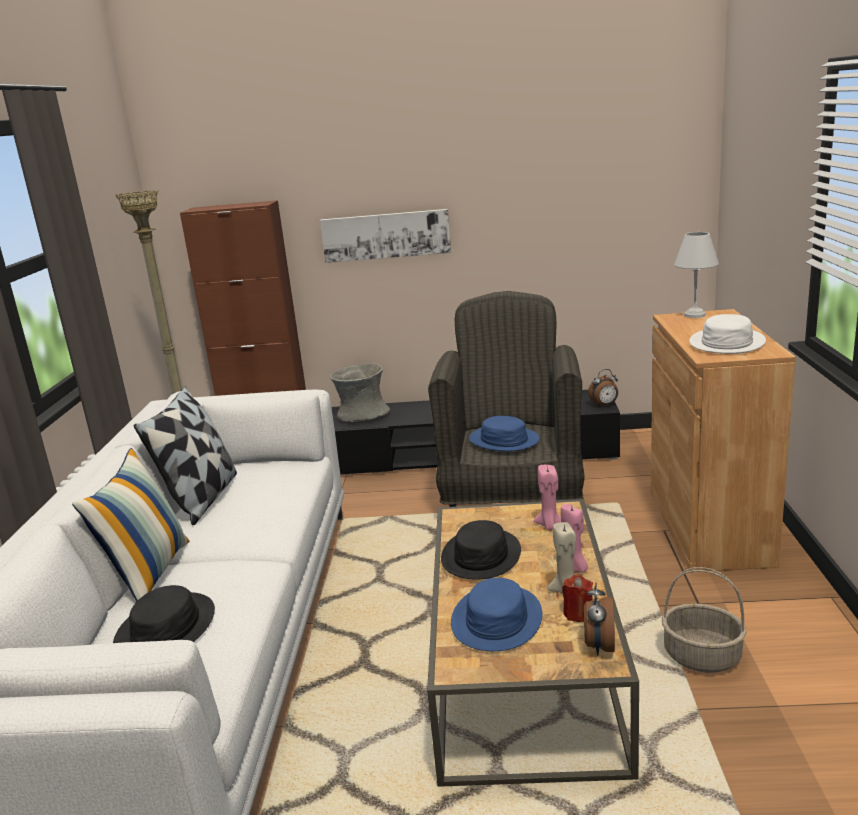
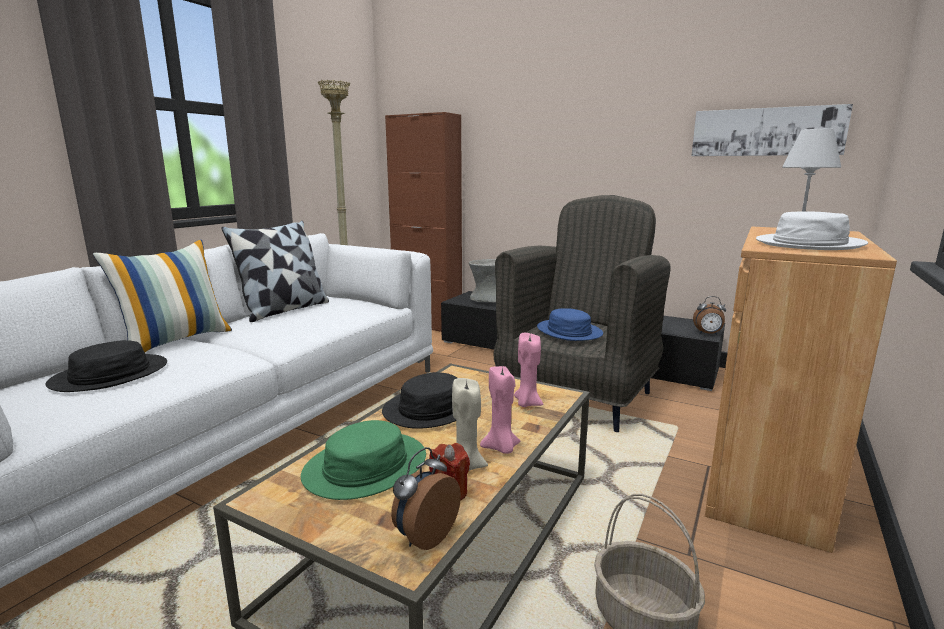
camera: 25 degrees right, 5 degrees down
picture [320,209,451,263] -> picture moved to [692,104,853,156]
blue hat [451,578,542,651] -> green hat [301,420,426,500]

